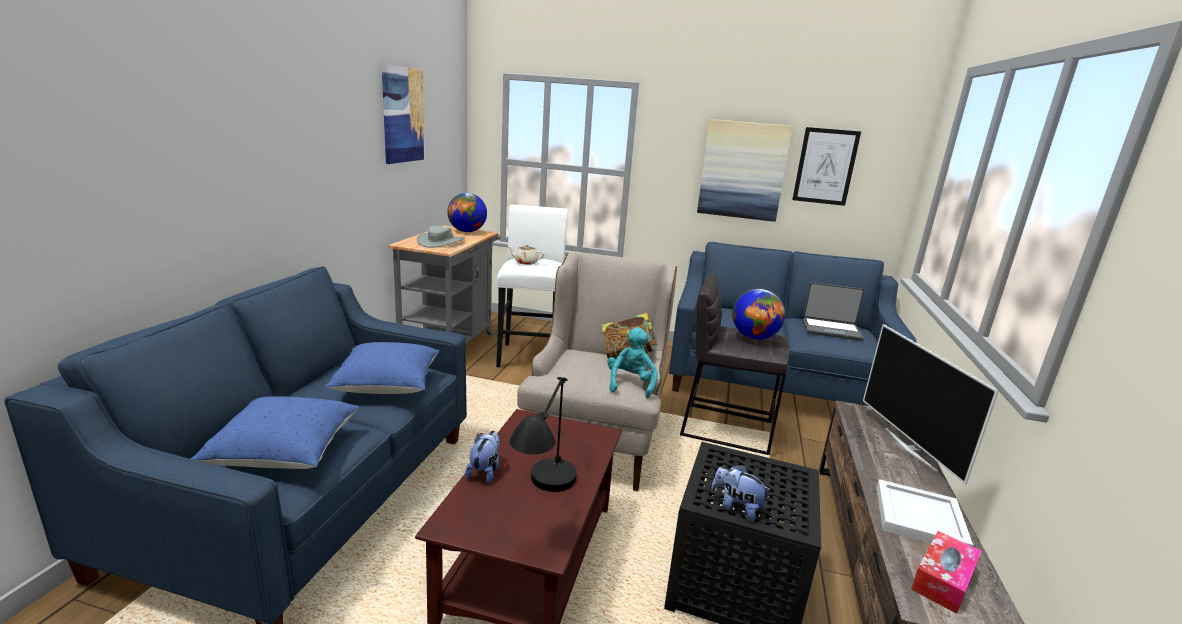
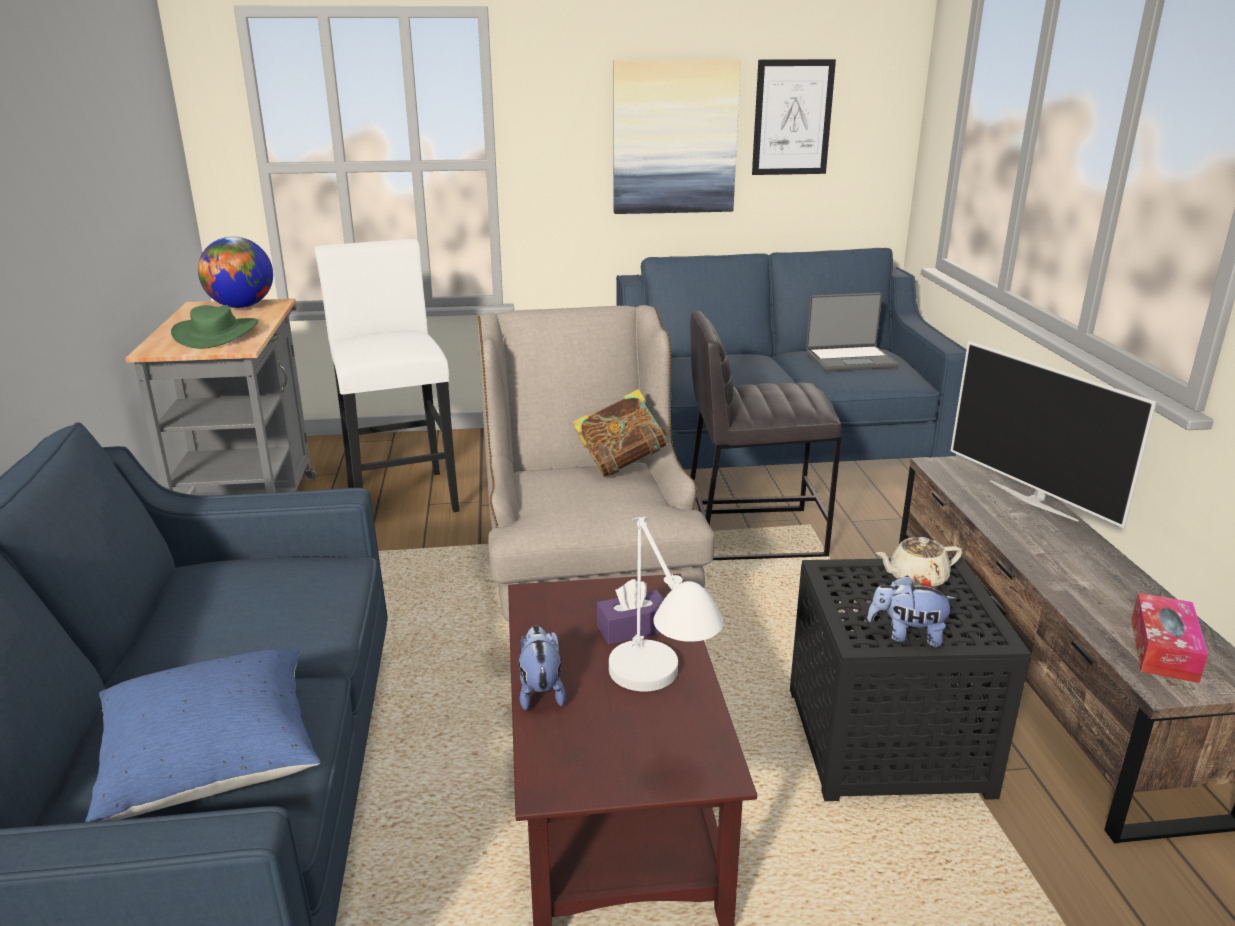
camera: 20 degrees left, 5 degrees up
blue pillow [325,342,439,394] -> none
picture [382,64,425,164] -> none
grey hat [417,226,465,248] -> green hat [171,305,258,349]
beige teapot [507,244,544,265] -> beige teapot moved to [876,537,962,588]
black table lamp [510,377,577,492] -> white table lamp [609,517,723,692]
turquoise plush toy [607,327,658,398] -> none
globe [732,289,785,340] -> none
white tray [876,479,973,547] -> none
none -> purple tissue box [597,579,664,644]

